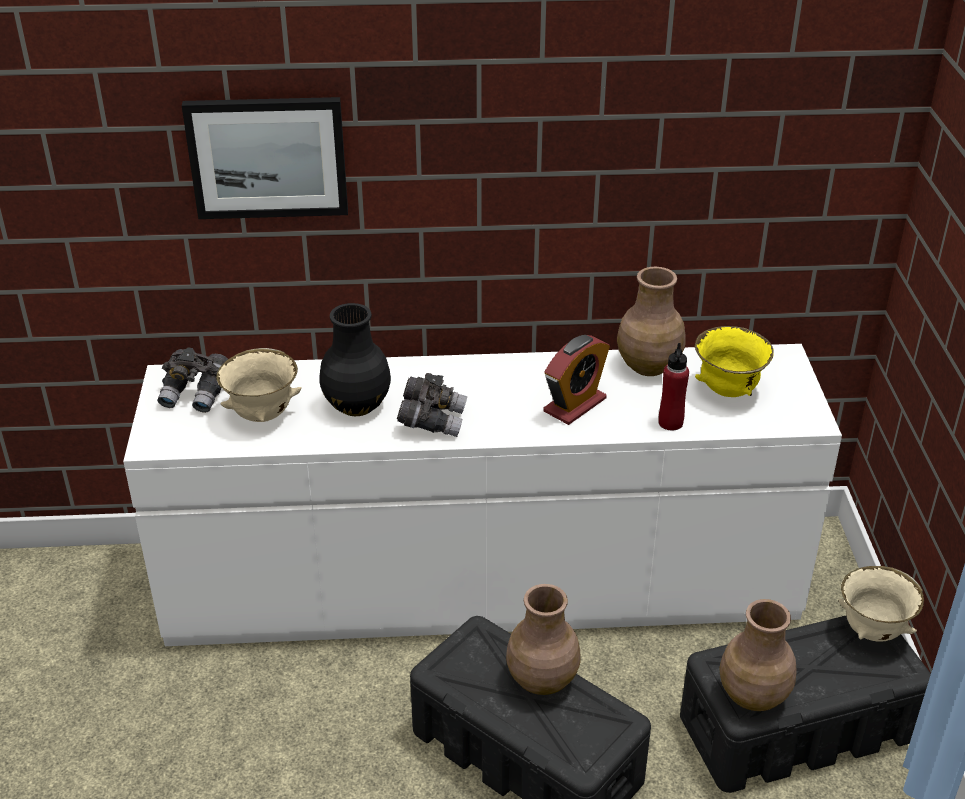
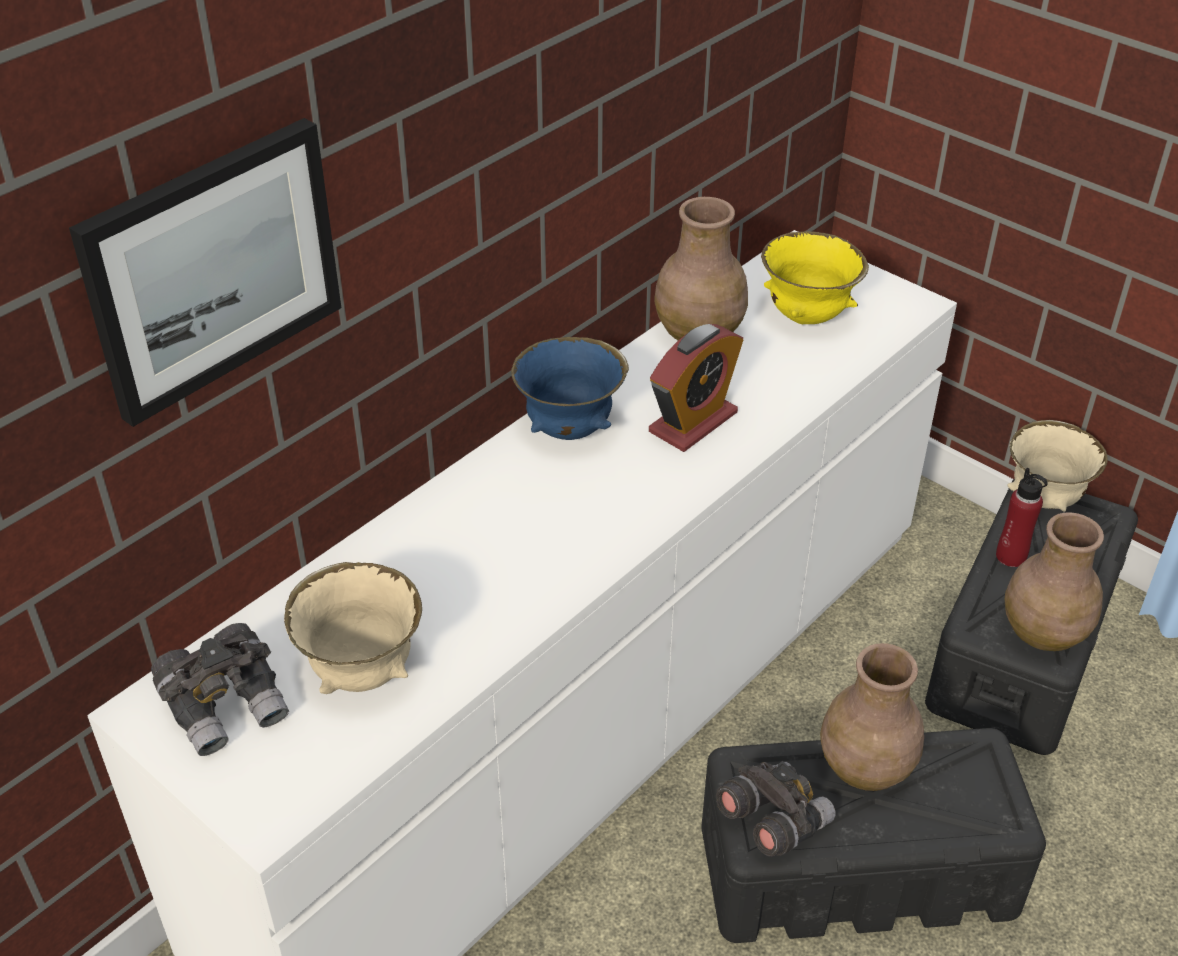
camera: 45 degrees left, 5 degrees up
black vase [320,303,391,416] -> none
grey binoculars [397,373,467,437] -> grey binoculars moved to [716,761,836,856]
alarm clock [544,335,610,425] -> alarm clock turned 45 degrees clockwise [649,324,743,452]
red bottle [659,343,689,431] -> red bottle moved to [996,468,1048,567]
none -> blue bowl [511,337,629,440]

